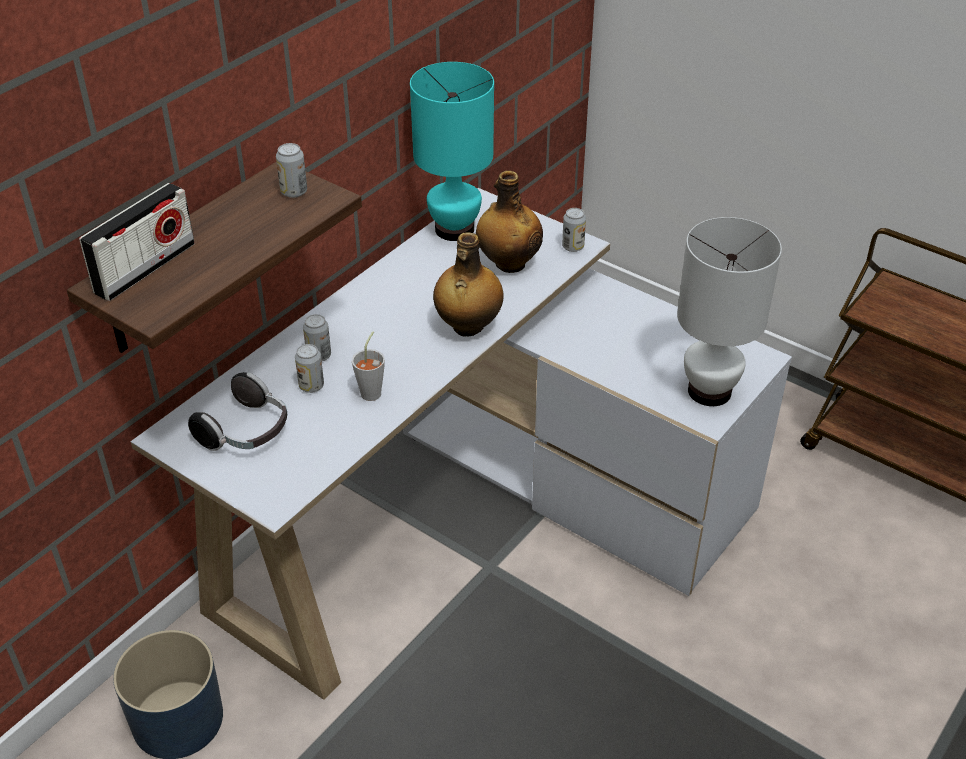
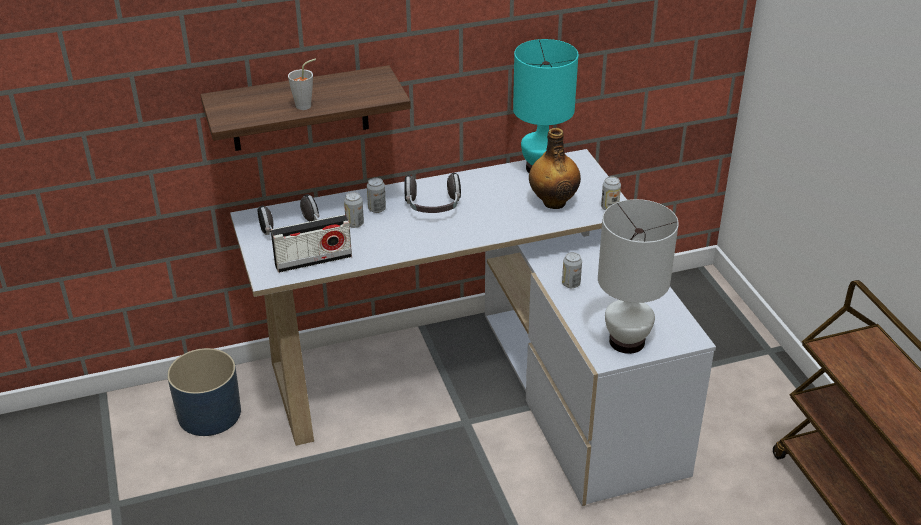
camera: 35 degrees right, 5 degrees down
radio [79,183,195,301] -> radio moved to [271,214,352,273]
can [276,143,307,198] -> can moved to [562,252,582,288]
grey cup [352,332,385,401] -> grey cup moved to [288,59,316,110]
bottle [433,232,504,337] -> none
none -> headphones [404,173,461,213]

